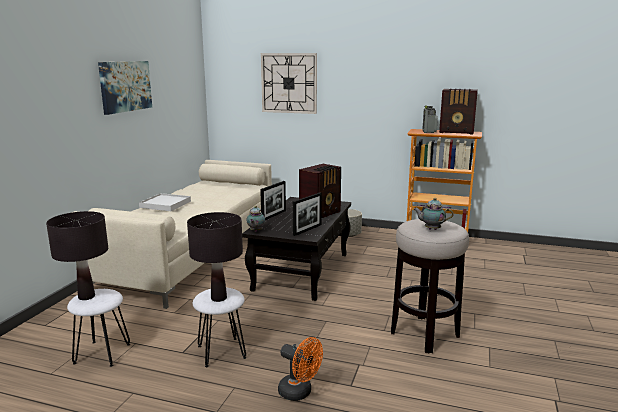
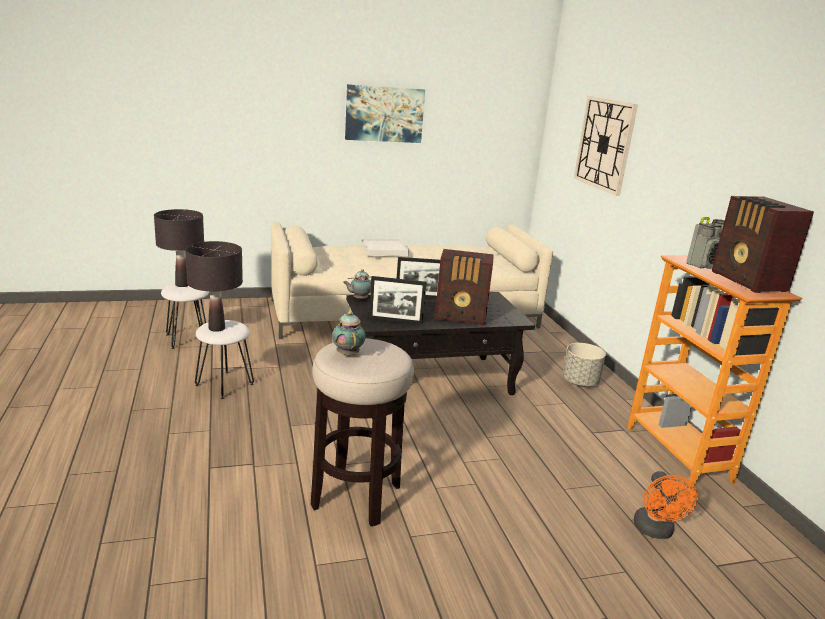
camera: 55 degrees right, 5 degrees up
orange fan [278,337,323,401] -> orange fan moved to [633,471,698,539]

